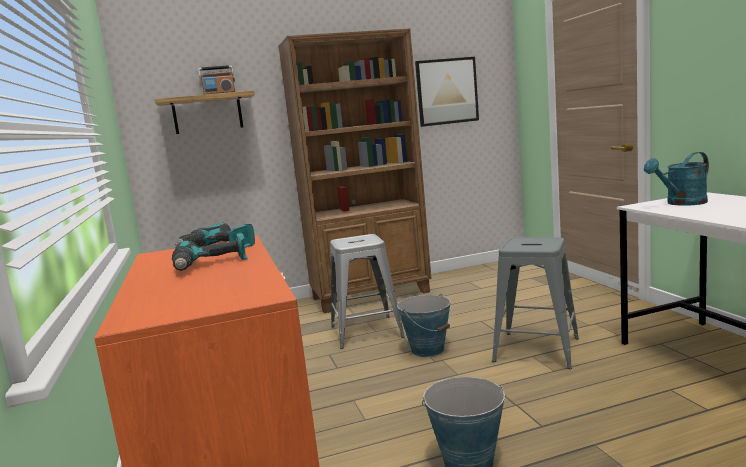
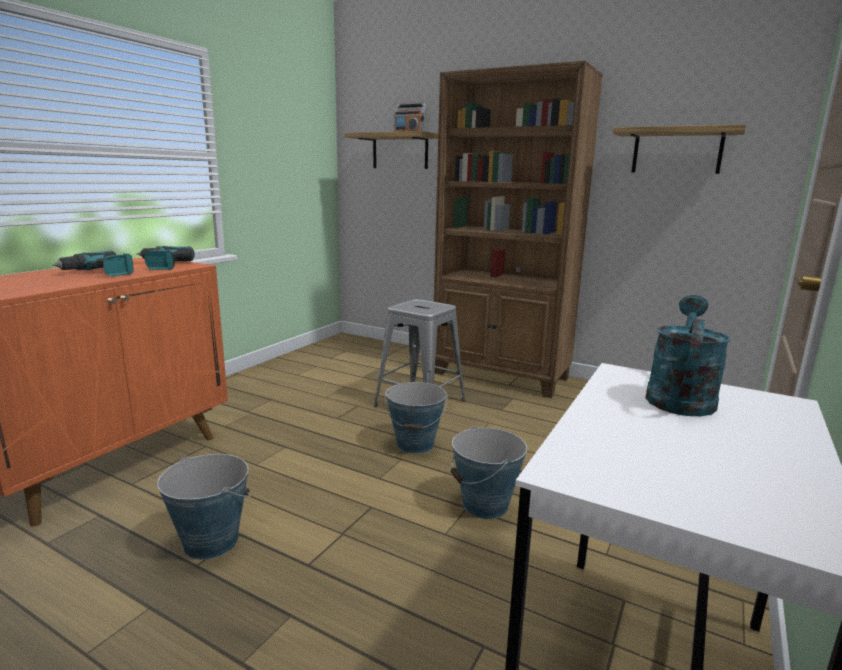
camera: 45 degrees right, 5 degrees up
picture [415,57,479,127] -> shelf [613,124,746,174]
grey stool [492,237,579,369] -> bucket [451,425,527,519]
turquoise watering can [644,152,709,206] -> turquoise watering can turned 90 degrees clockwise [645,295,731,416]

